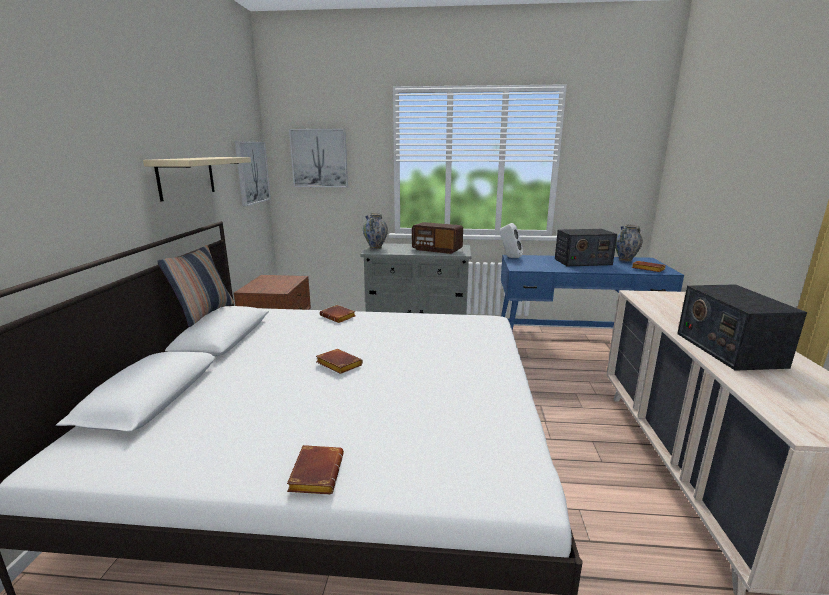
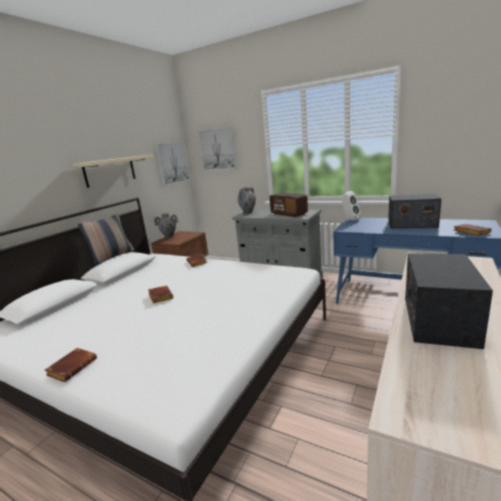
camera: 25 degrees right, 0 degrees up
vase [615,225,643,262] -> vase moved to [154,213,178,238]

